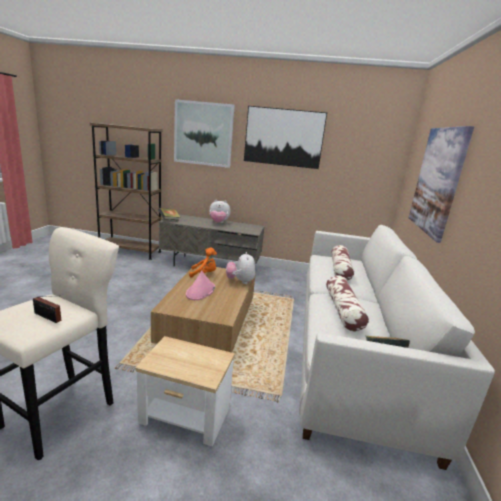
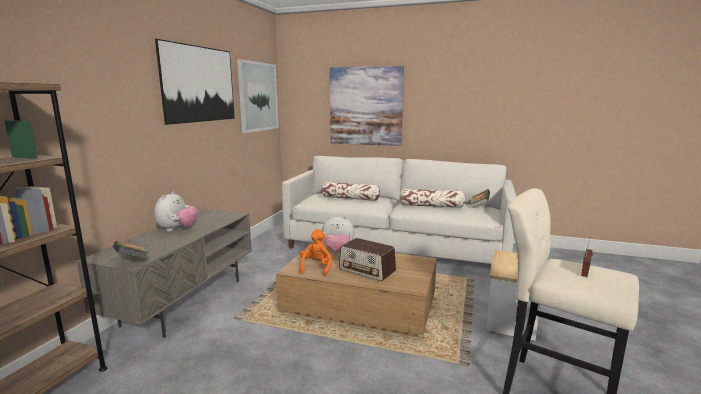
camera: 80 degrees left, 5 degrees down
picture [174,99,235,168] -> picture moved to [237,59,279,133]
pink hat [186,271,215,300] -> radio [339,238,396,281]

